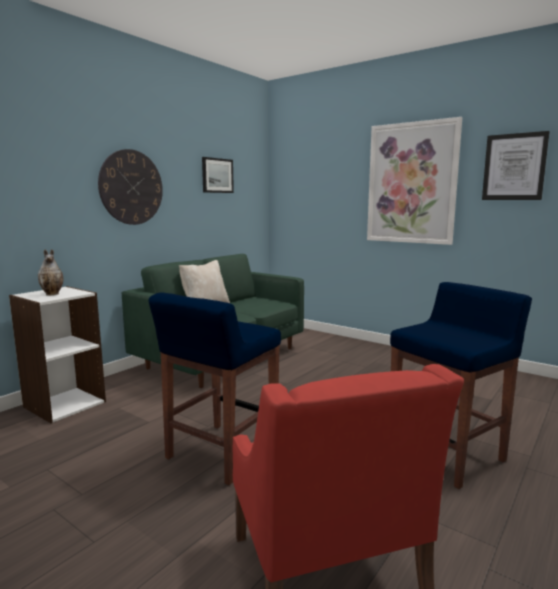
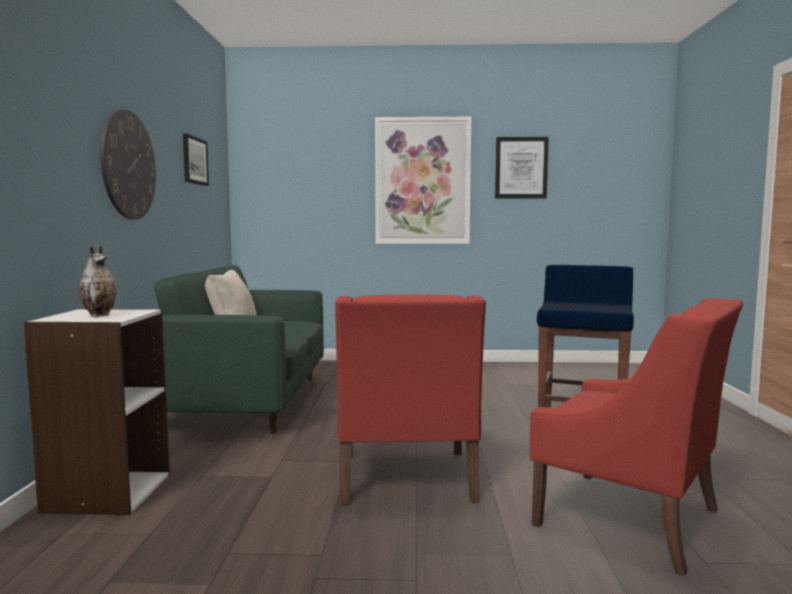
camera: 35 degrees left, 5 degrees down
blue stool [149,292,281,485] -> red armchair [335,295,486,505]

